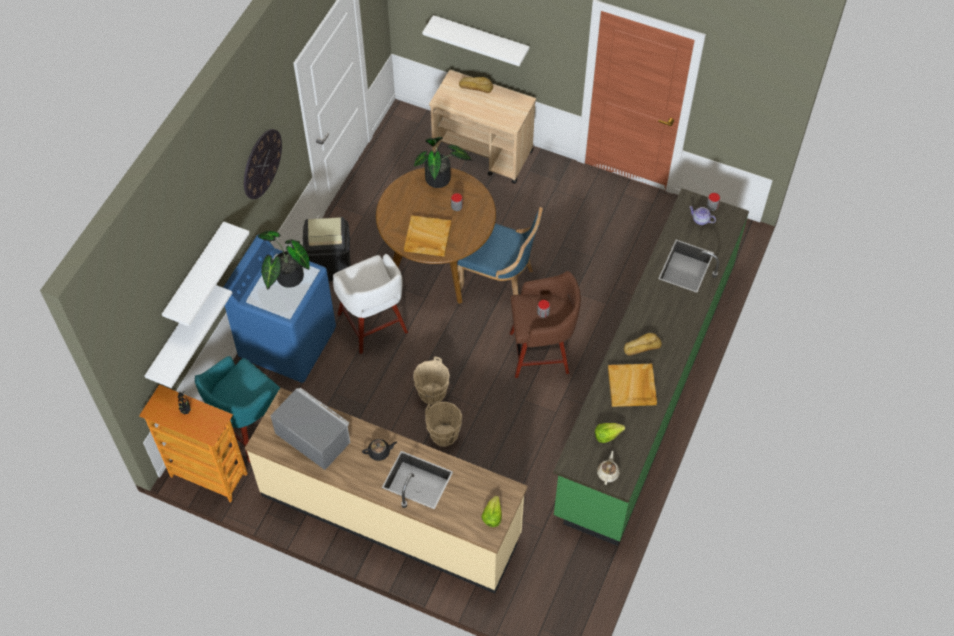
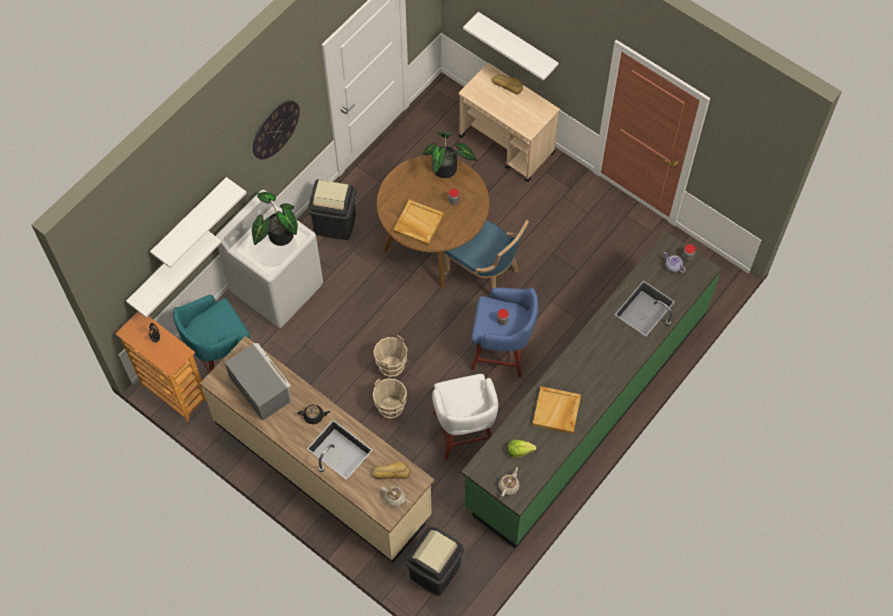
camera: 15 degrees right, 5 degrees up
blue washing machine [223,235,336,383] -> white washing machine [216,190,323,328]
white stool [333,254,408,354] -> white stool moved to [432,374,498,460]
lettuce [482,496,502,527] -> beige teapot [381,486,410,507]
brown stool [509,271,581,378] -> blue stool [471,288,538,378]
bread [624,333,662,356] -> bread moved to [372,462,411,479]
none -> black trash can [406,526,464,596]

